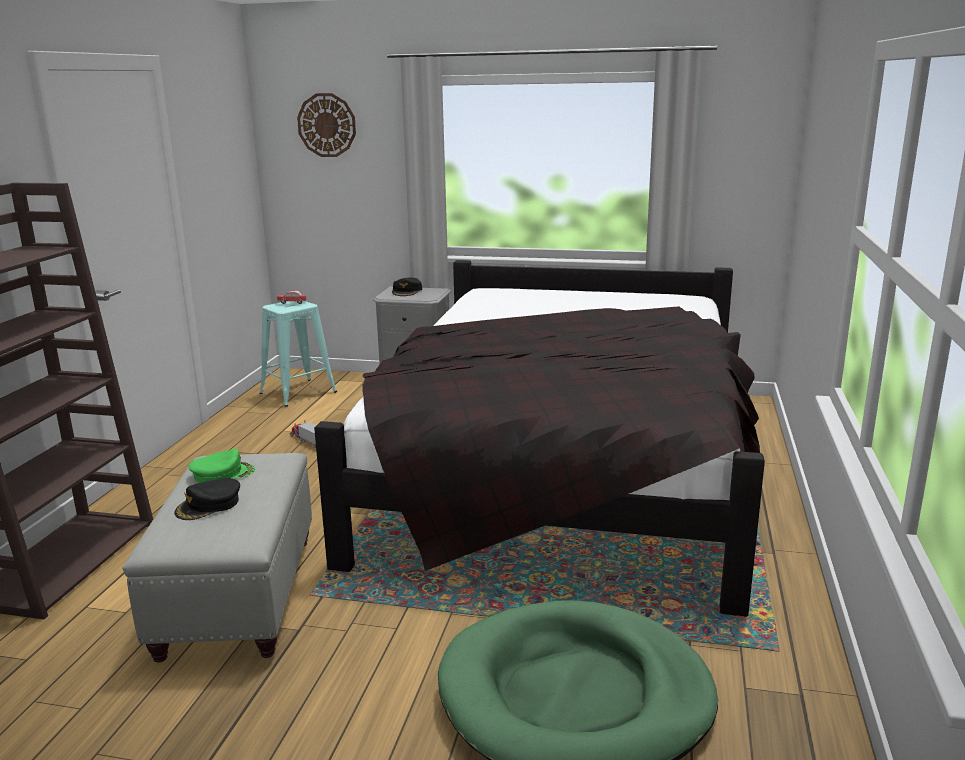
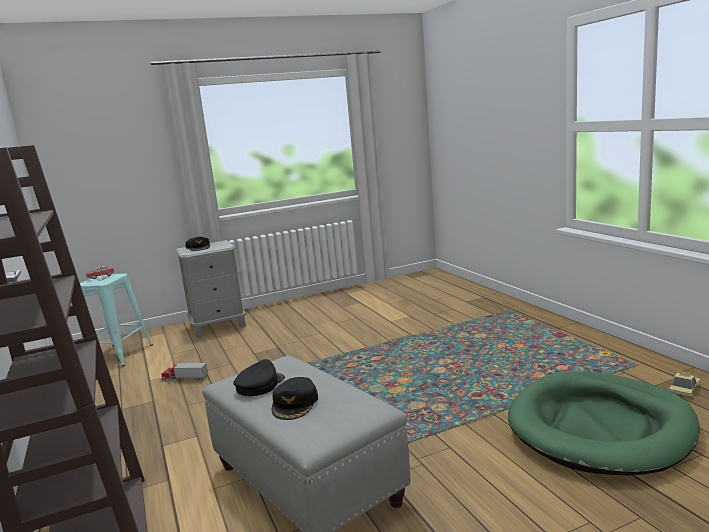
camera: 35 degrees left, 5 degrees down
green cap [188,449,255,483] -> black cap [233,359,285,396]
wall clock [297,93,356,157] -> none
black bed [314,260,765,617] -> none
none -> toy car [668,372,700,397]

